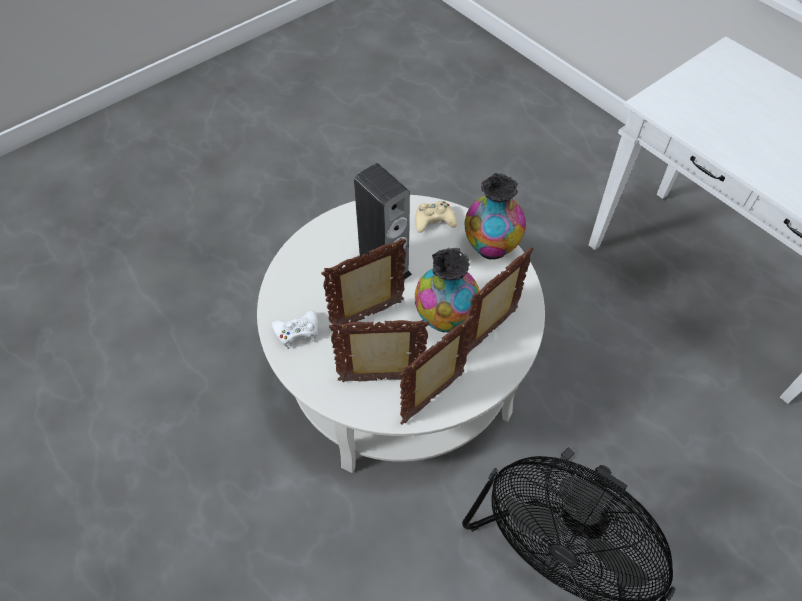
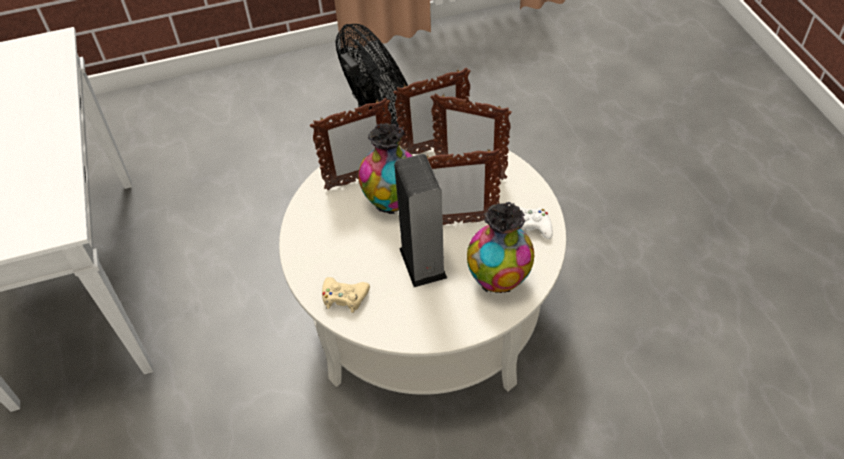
camera: 155 degrees left, 5 degrees down
vase [465,173,526,259] -> vase moved to [467,202,534,295]

